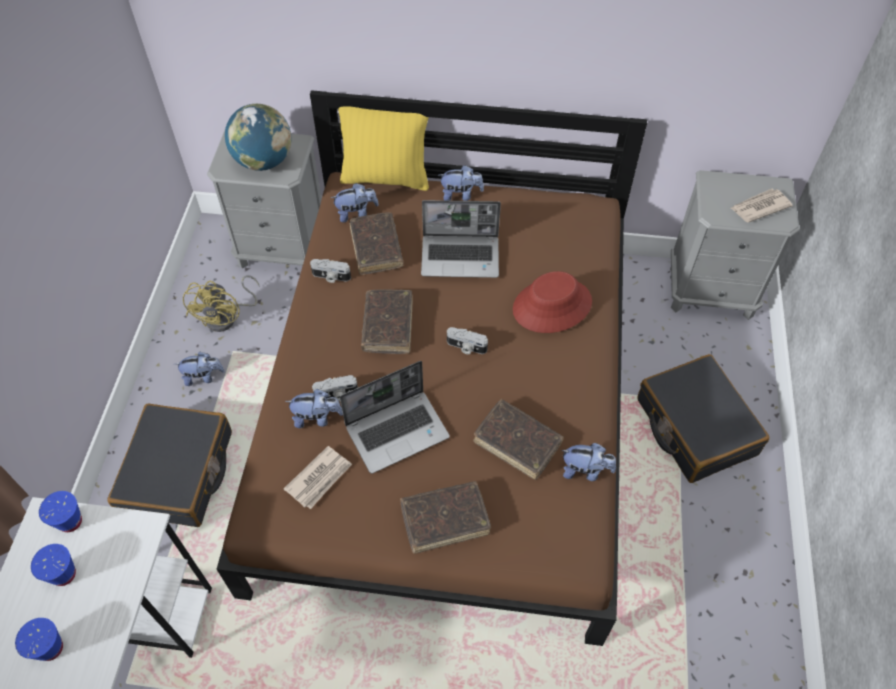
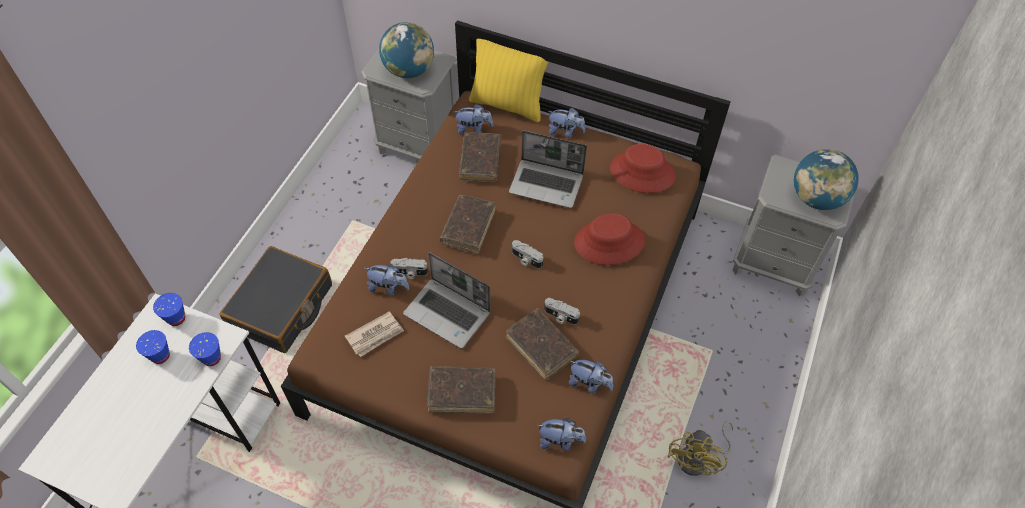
camera: 15 degrees right, 0 degrees up
blue cup [15,618,63,661] -> blue cup moved to [189,332,221,366]
plush toy [174,351,225,386] -> plush toy moved to [537,418,586,451]
yellow fan [183,275,259,332] -> yellow fan moved to [668,421,734,476]
camera [310,259,351,283] -> camera moved to [544,298,580,325]
laptop [340,361,450,474] -> laptop turned 45 degrees clockwise [403,252,491,349]
black suitcase [637,354,770,483] -> none
newspaper [731,188,793,223] -> globe [794,149,859,210]
none -> red hat [610,144,676,193]

